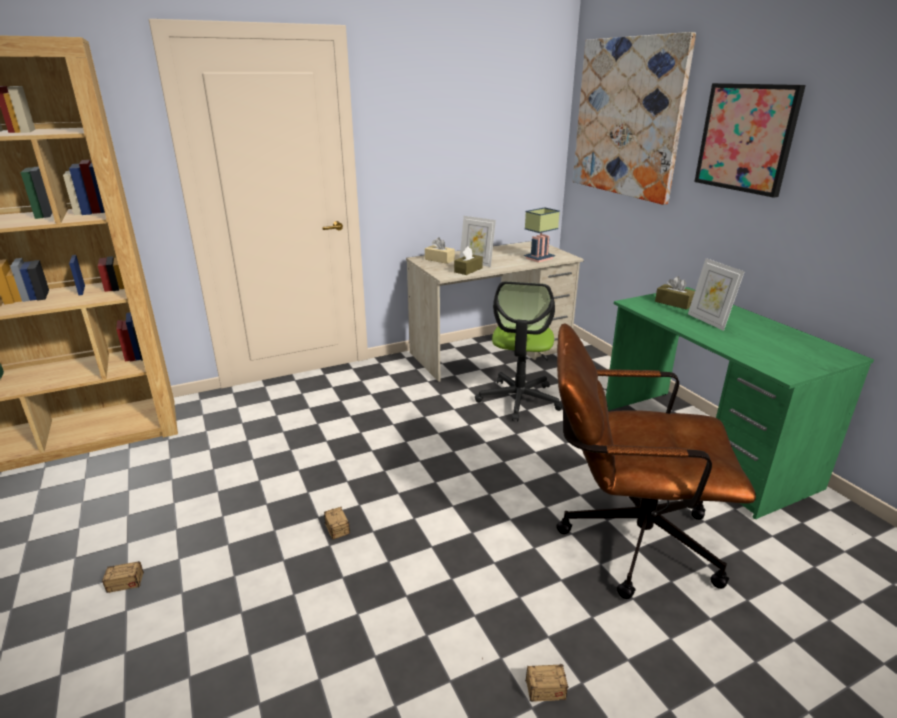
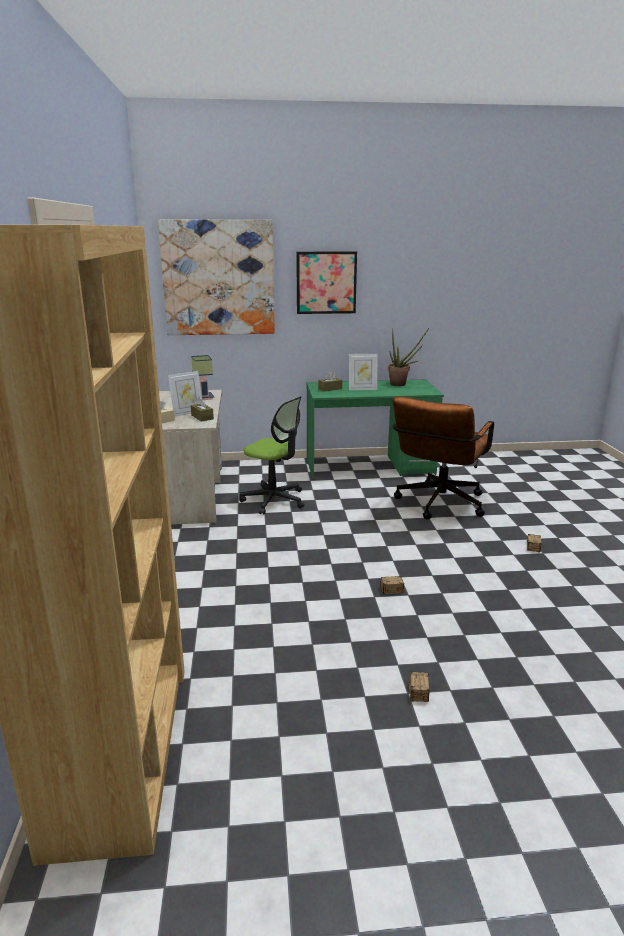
camera: 70 degrees left, 5 degrees down
none -> potted plant [388,328,429,386]

